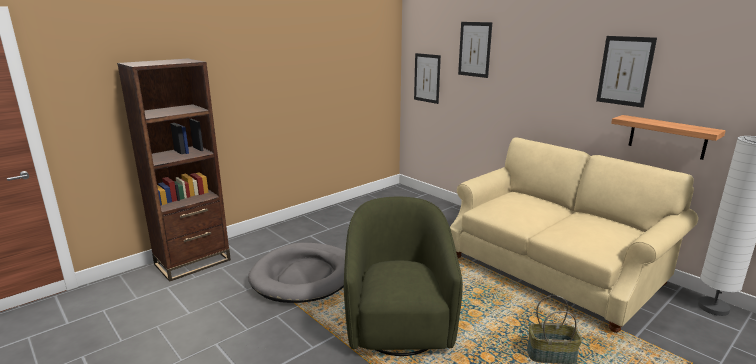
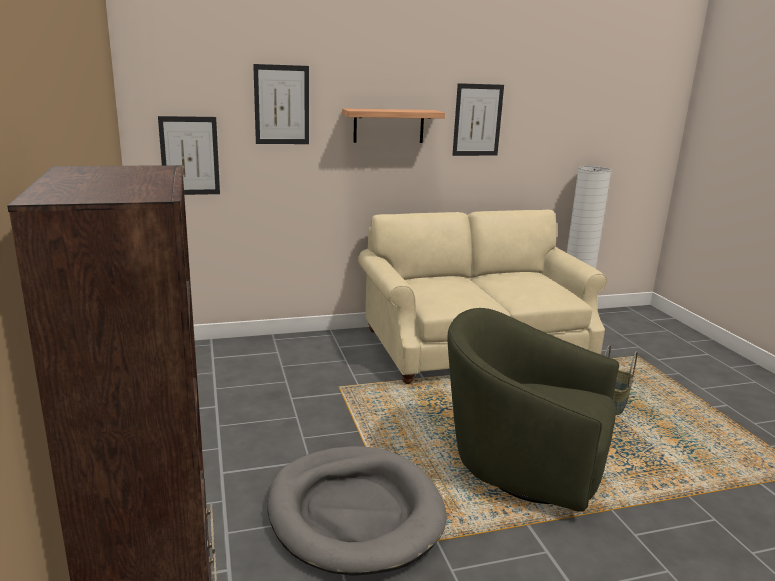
camera: 65 degrees left, 0 degrees up
shelf [611,115,726,160] -> shelf moved to [342,108,445,143]

